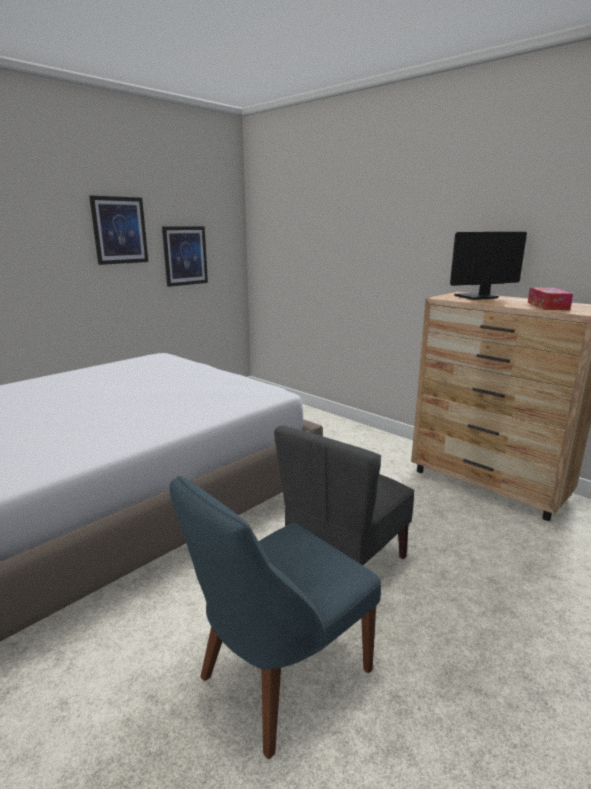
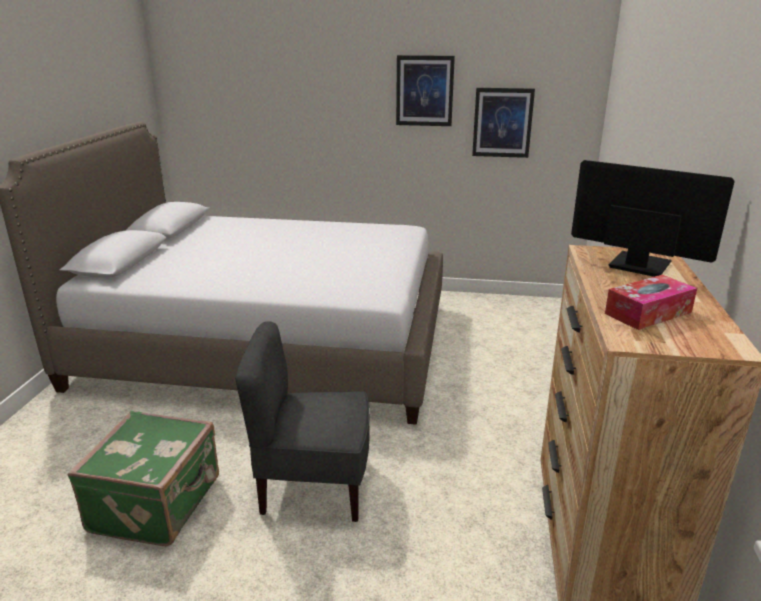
camera: 55 degrees right, 5 degrees up
blue chair [170,476,381,760] -> green suitcase [68,411,219,546]

